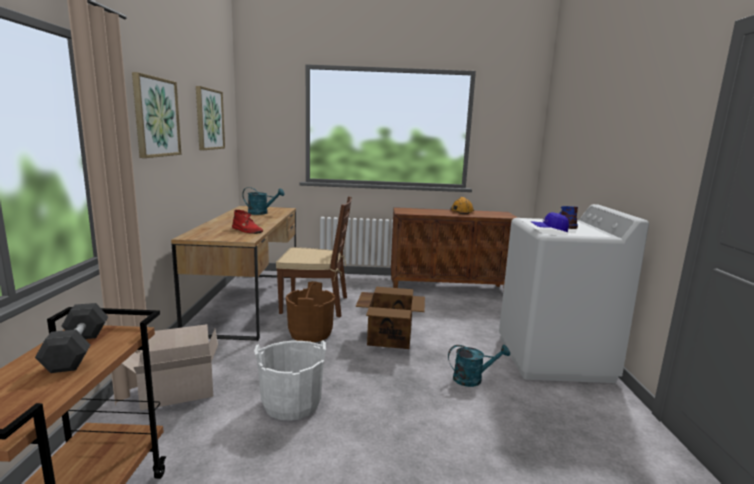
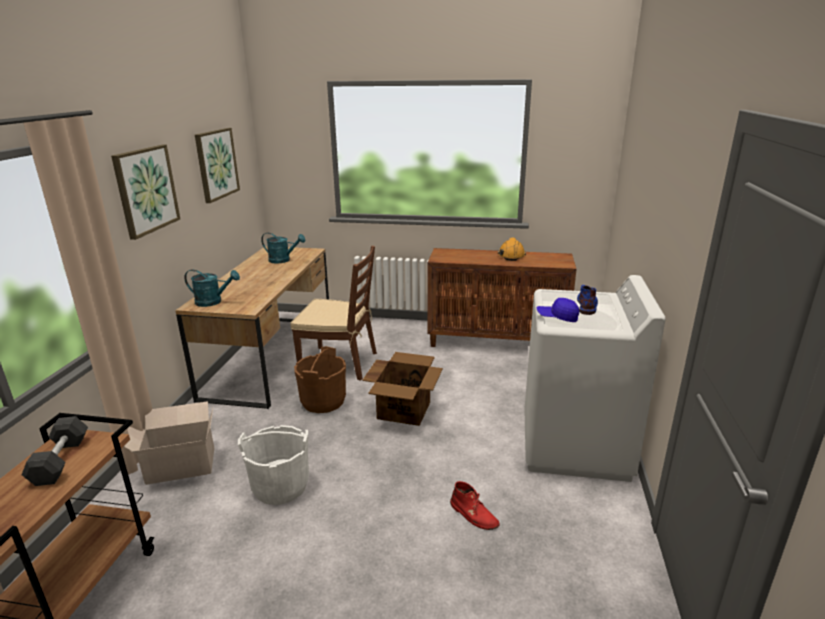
camera: 10 degrees right, 10 degrees up
red boot [232,210,263,234] -> red boot moved to [450,481,499,530]
turquoise watering can [448,344,510,387] -> turquoise watering can moved to [184,269,240,307]

